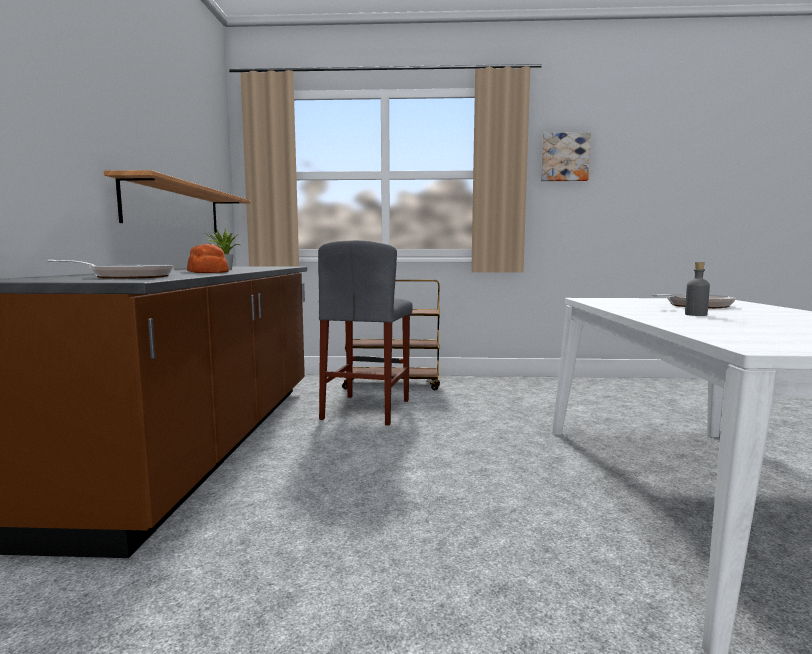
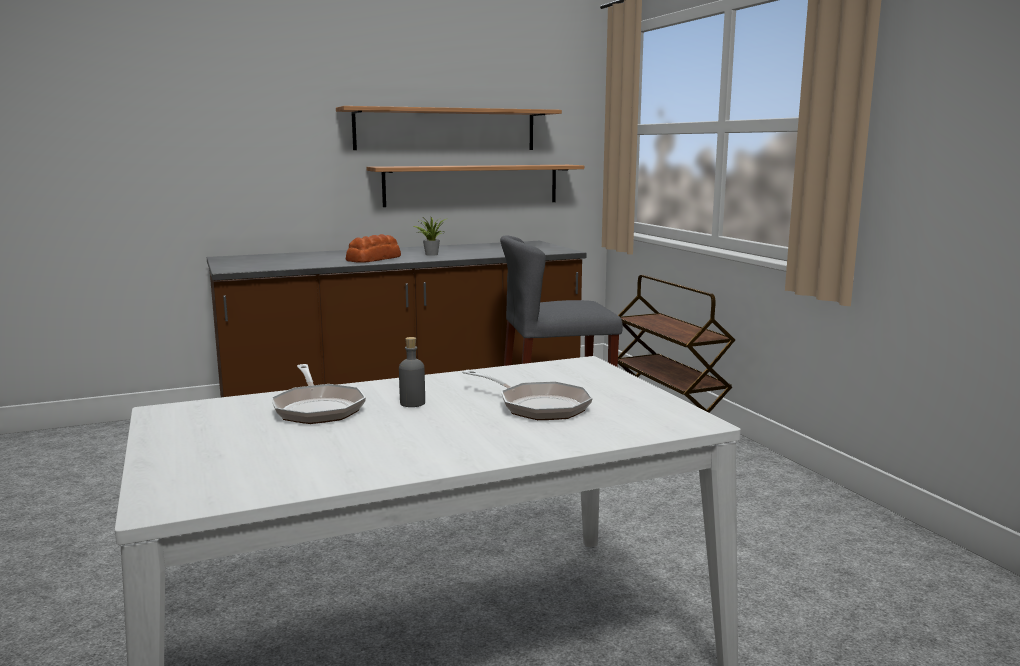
camera: 65 degrees right, 5 degrees up
frying pan [47,260,174,279] -> frying pan moved to [271,364,366,424]
picture [541,132,591,181] -> none
none -> shelf [336,106,562,150]

